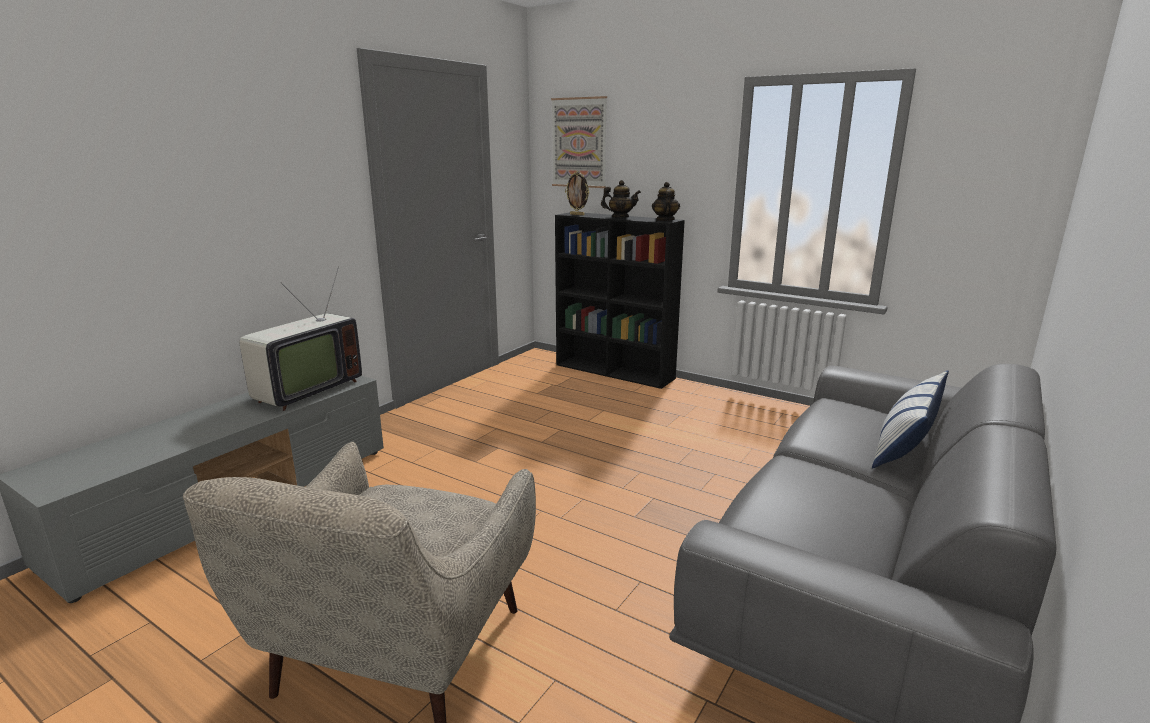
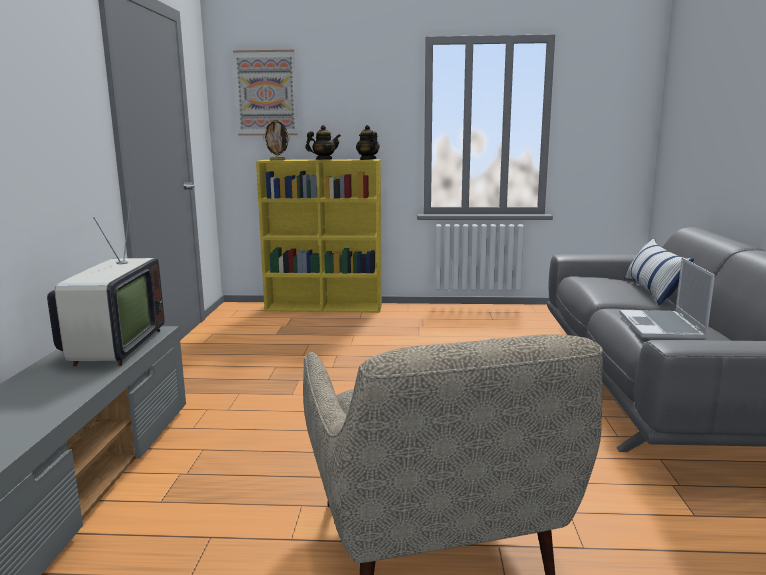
camera: 30 degrees left, 5 degrees down
black bookcase [555,213,685,389] -> yellow bookcase [256,159,382,313]
none -> laptop [620,257,715,340]

